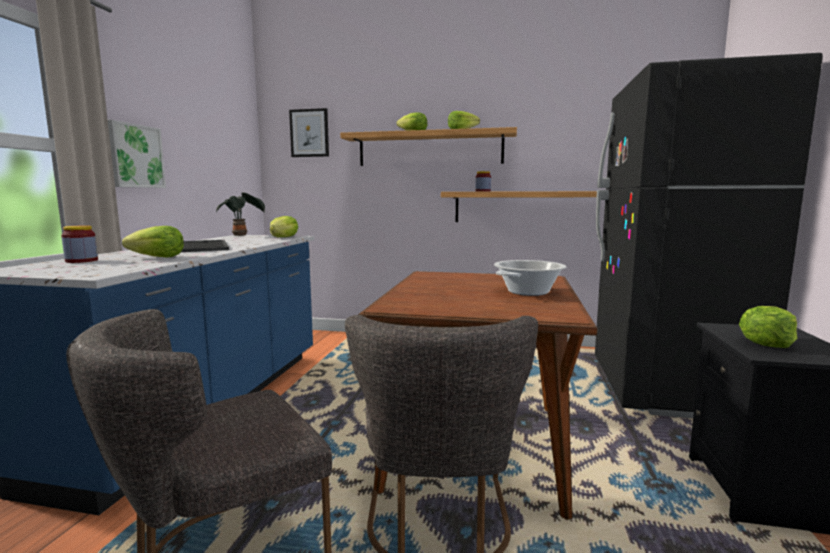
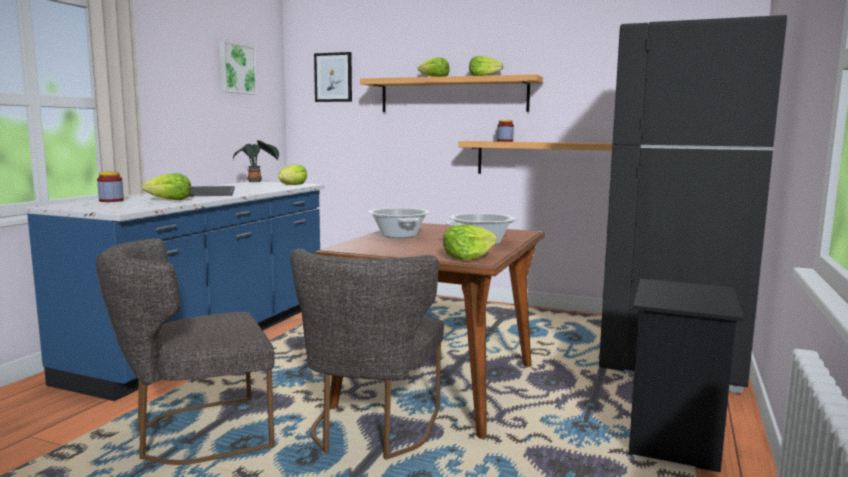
camera: 10 degrees right, 0 degrees up
picture [108,120,166,188] -> picture moved to [219,41,257,95]
lettuce [739,306,798,348] -> lettuce moved to [443,224,497,260]
none -> cooking pot [368,208,430,238]

